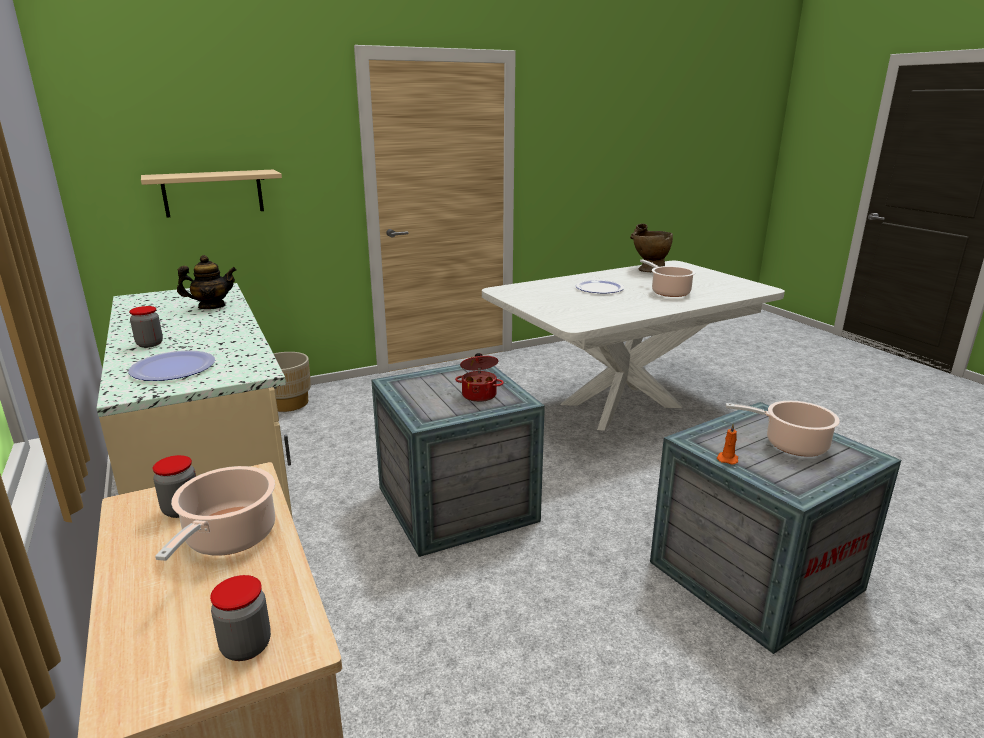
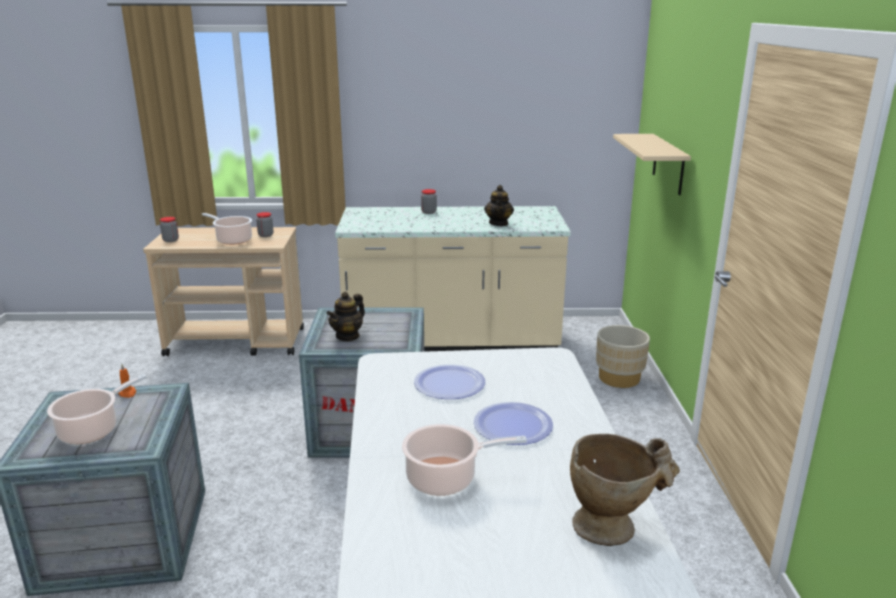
camera: 115 degrees right, 0 degrees up
plate [128,350,215,381] -> plate moved to [414,364,485,399]
cooking pot [455,353,504,402] -> teapot [326,292,365,342]

